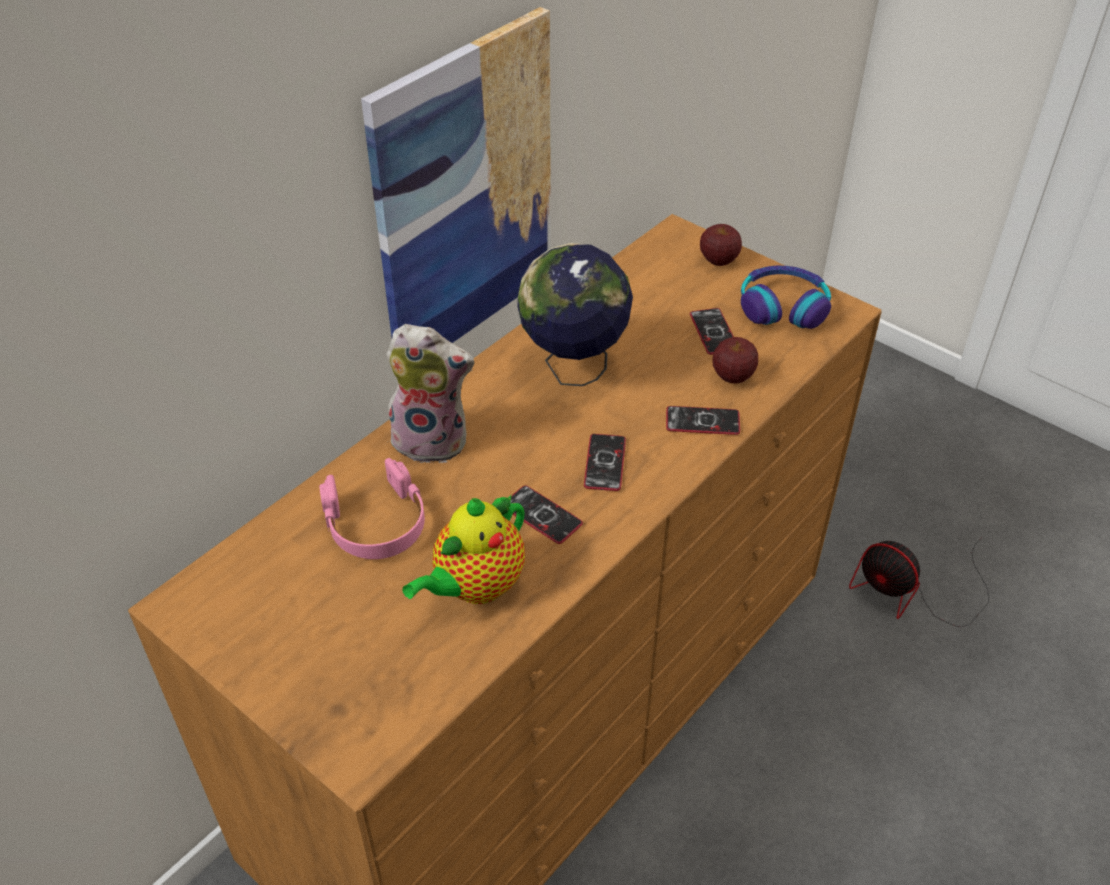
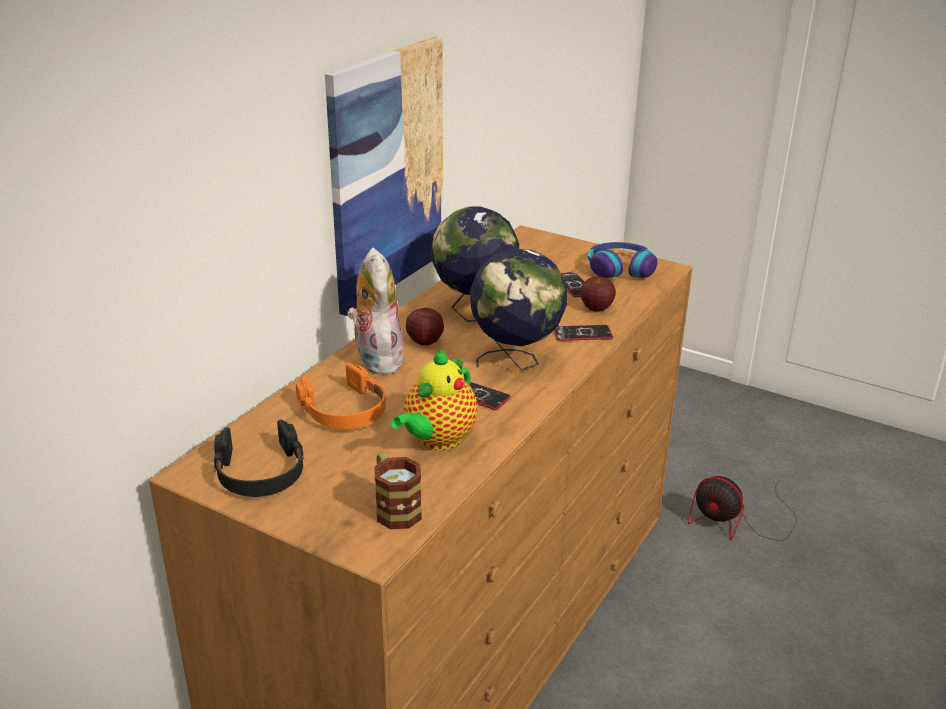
camera: 10 degrees left, 15 degrees down
pink headphones [319,458,425,559] -> orange headphones [296,363,386,429]
plush toy [386,324,474,463] -> plush toy turned 105 degrees counterclockwise [347,247,404,375]
phone [584,434,626,491] -> globe [470,249,567,370]
apple [700,224,742,266] -> apple moved to [406,307,444,346]
none -> black headphones [214,420,304,497]
none -> mug [374,453,422,529]

